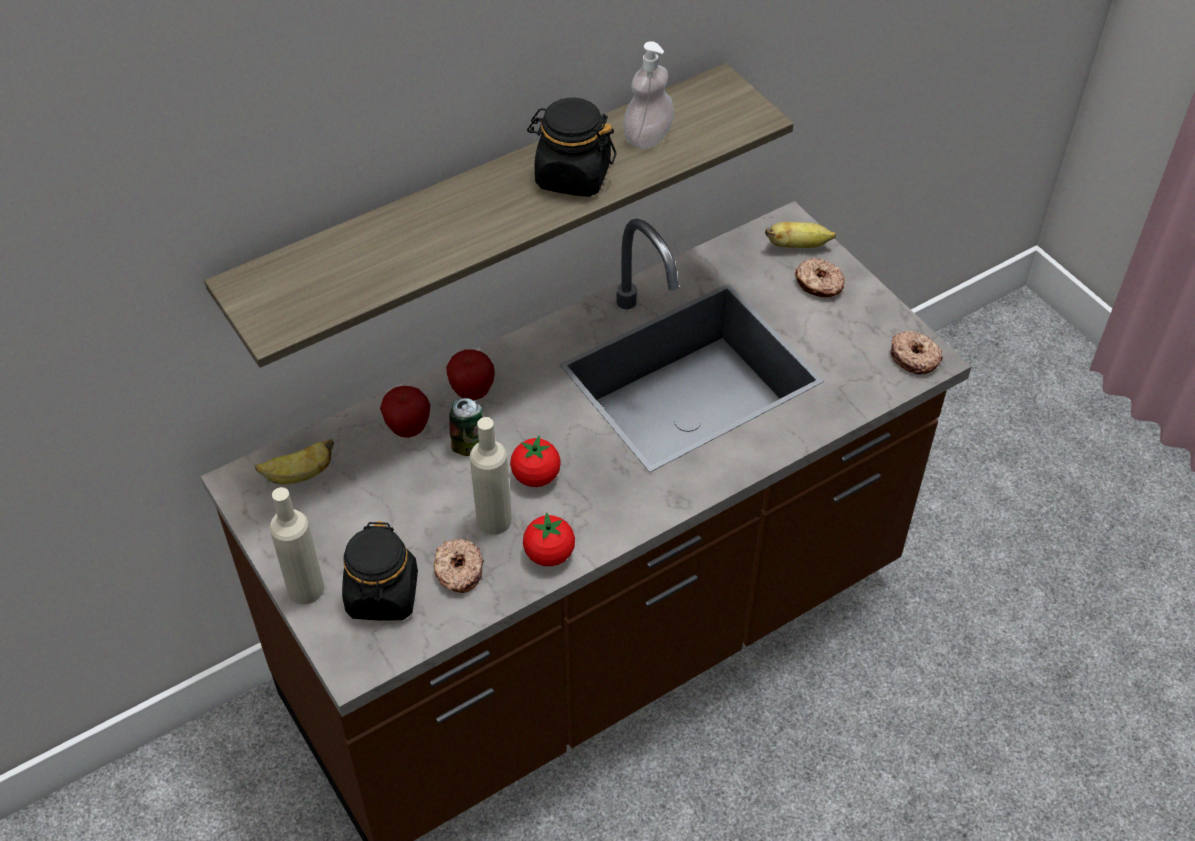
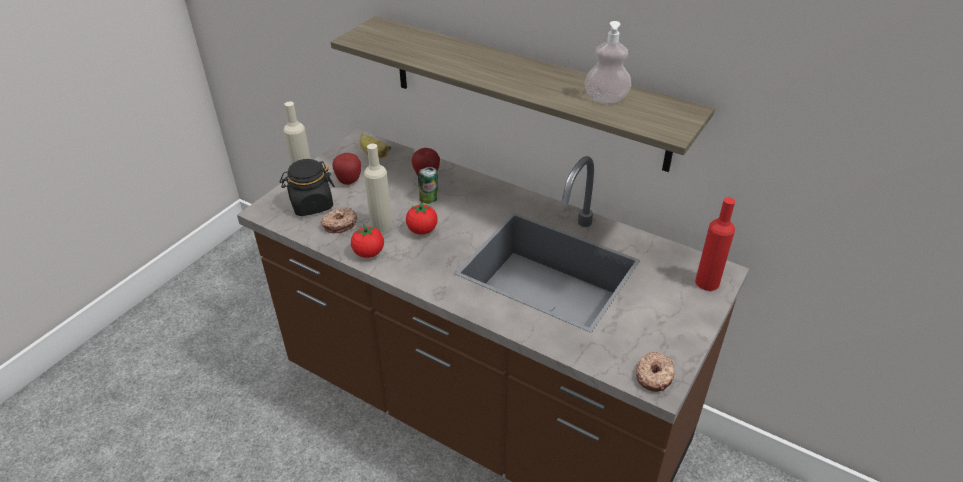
camera: 65 degrees right, 10 degrees down
apple [446,349,495,400] -> apple moved to [332,153,361,185]
black jar [527,98,616,197] -> none
banana [765,222,836,248] -> red bottle [695,197,735,291]
donut [795,258,845,297] -> none

